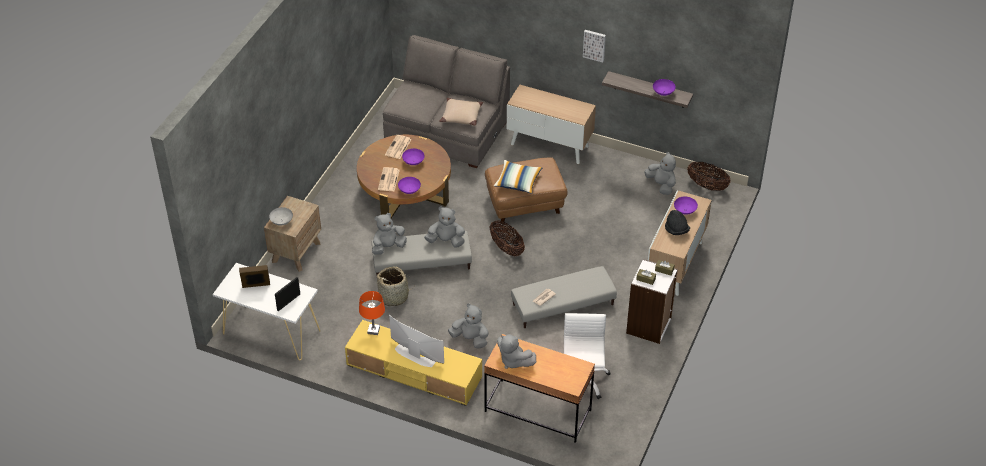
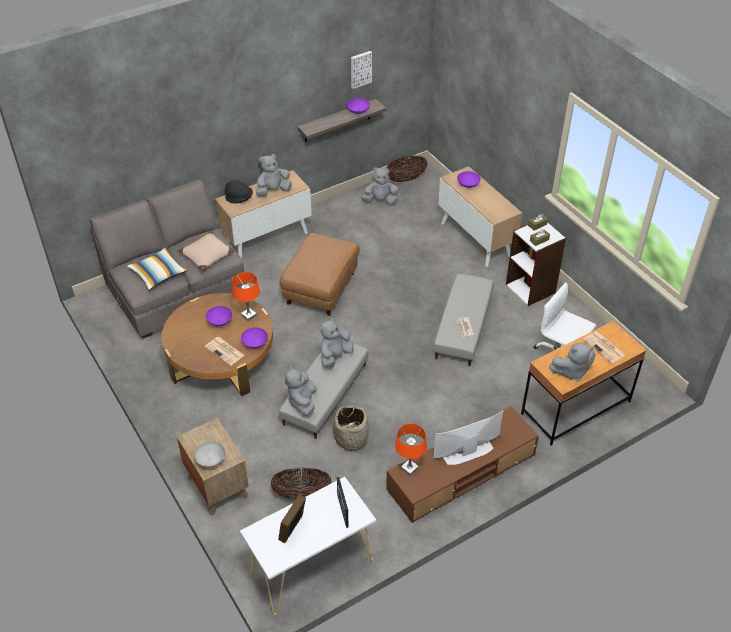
camera: 55 degrees left, 0 degrees up
yellow tv stand [345,320,482,406] -> brown tv stand [386,406,539,523]
newspaper [385,135,412,159] -> newspaper moved to [583,331,625,363]
grey plush toy [448,303,489,349] -> grey plush toy moved to [256,154,292,197]
basket [489,220,525,256] -> basket moved to [270,468,332,499]
pillow [494,160,543,194] -> pillow moved to [127,247,188,290]
picture [583,30,606,62] -> picture moved to [351,51,372,89]
black hat [665,210,690,235] -> black hat moved to [225,180,253,203]
none -> orange table lamp [232,272,260,321]

